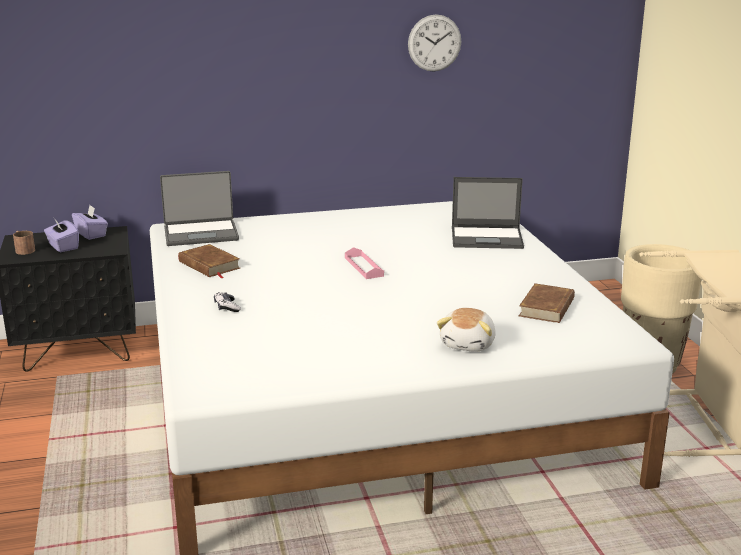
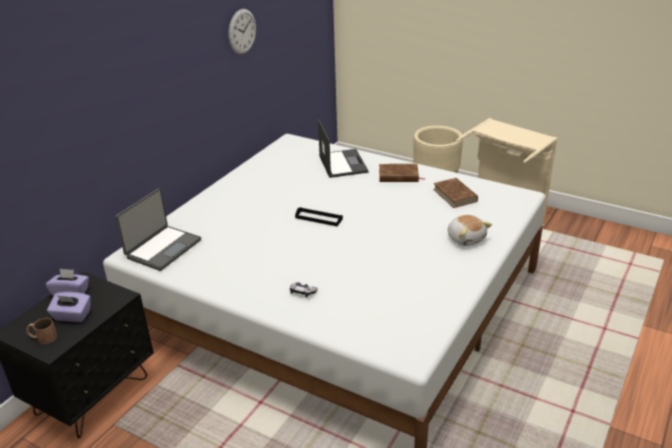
camera: 45 degrees left, 10 degrees up
brown book [178,244,240,279] -> brown book moved to [379,164,425,182]
pink tray [345,247,384,279] -> black tray [295,207,343,226]
laptop [452,177,524,249] -> laptop turned 60 degrees counterclockwise [318,119,369,178]

